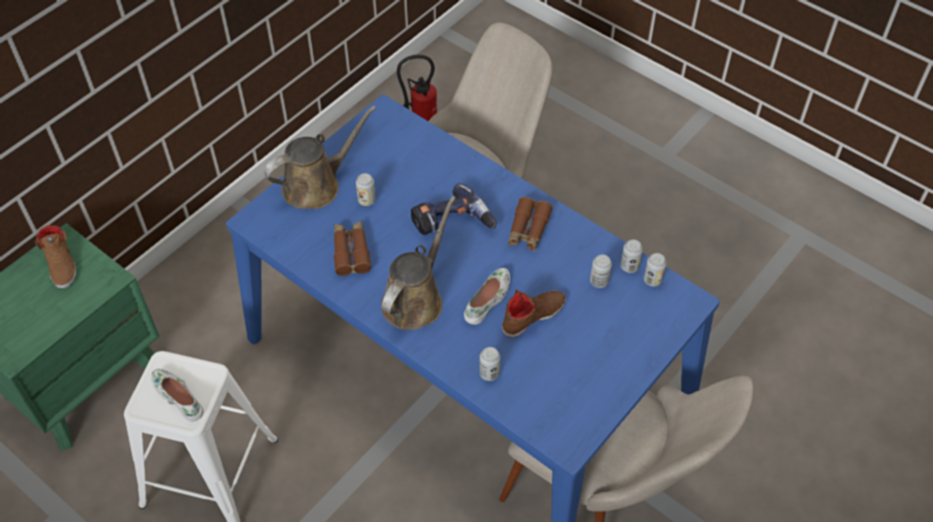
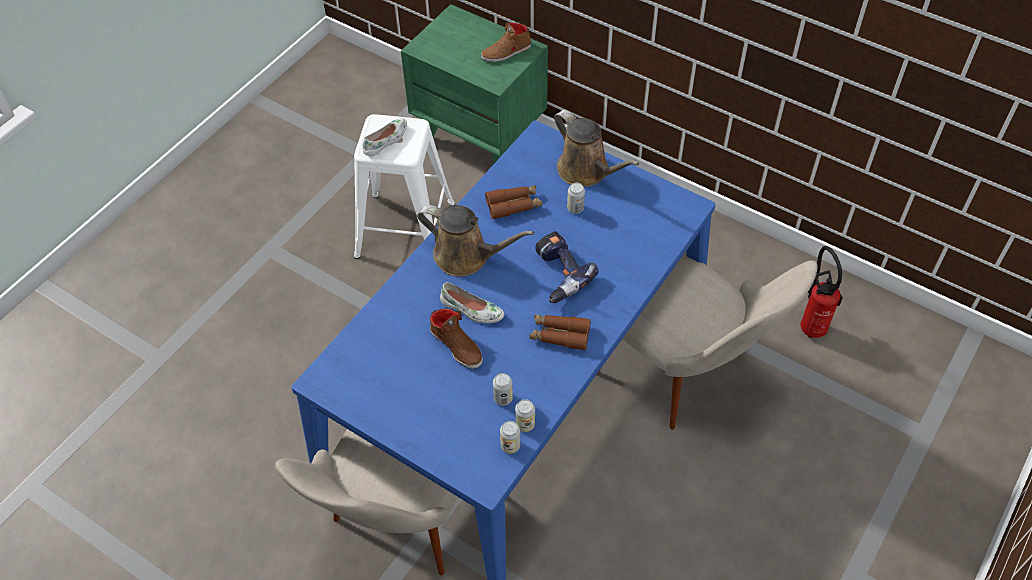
camera: 85 degrees right, 0 degrees up
can [479,347,500,381] -> none

